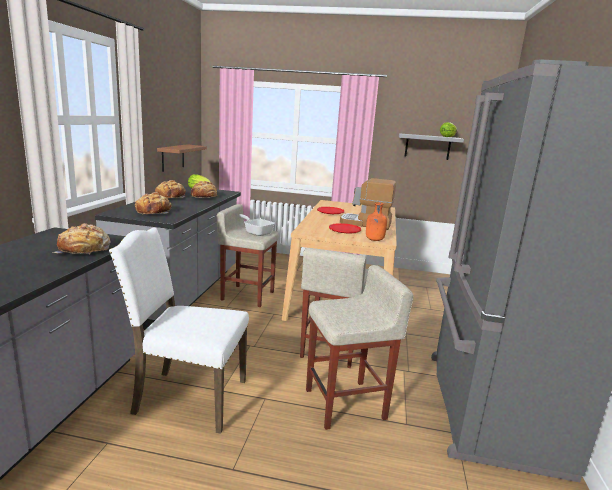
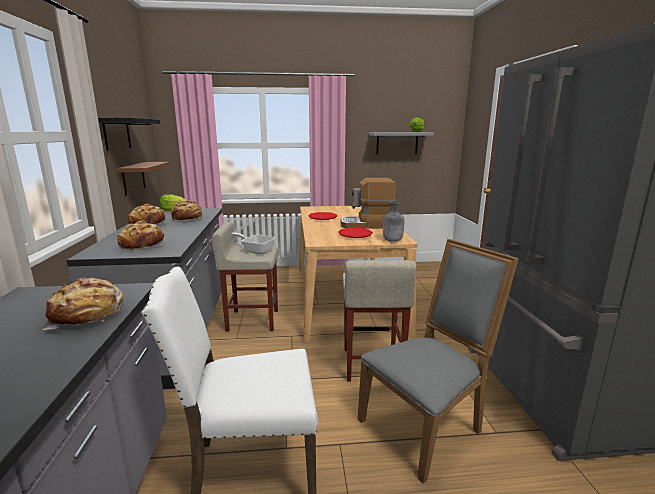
camera: 15 degrees left, 0 degrees up
beige stool [306,265,413,430] -> grey chair [358,239,519,483]
orange bottle [366,202,387,241] -> grey bottle [383,201,404,242]
none -> black shelf [98,118,160,151]

